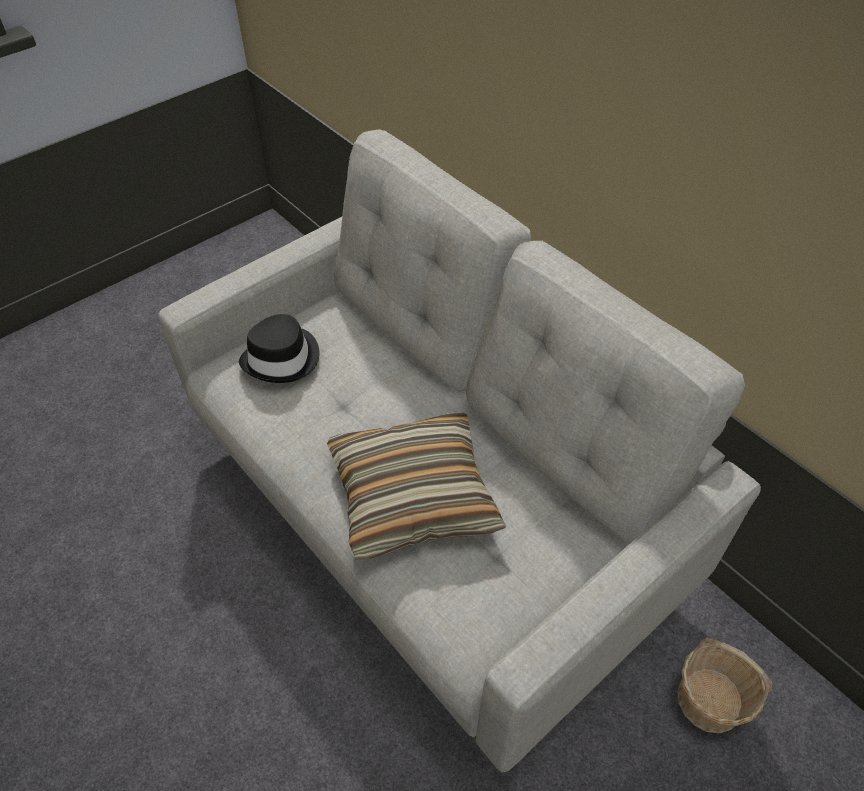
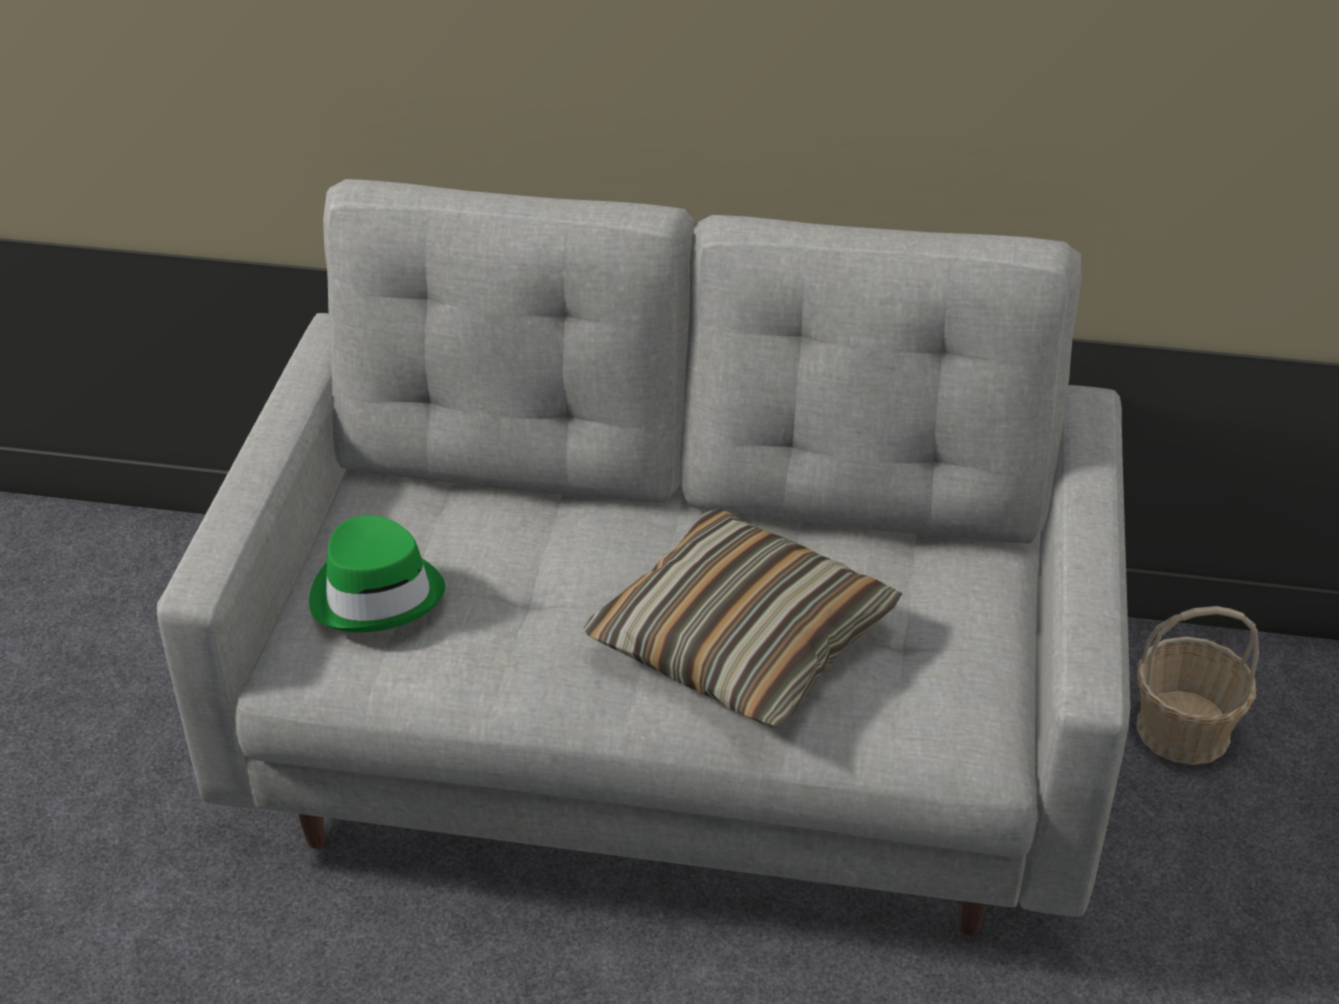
camera: 40 degrees left, 10 degrees down
black hat [239,314,319,383] -> green hat [309,515,445,632]

